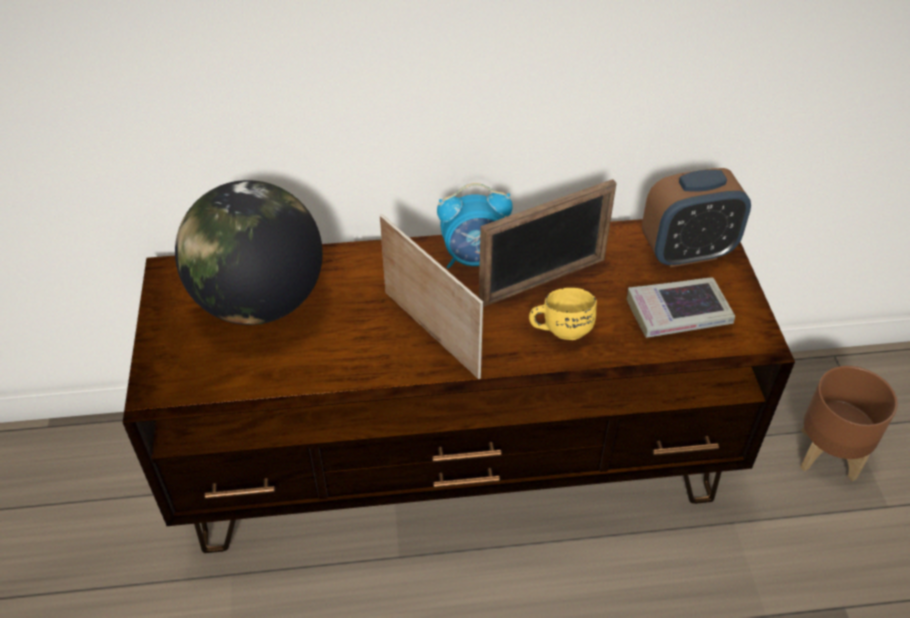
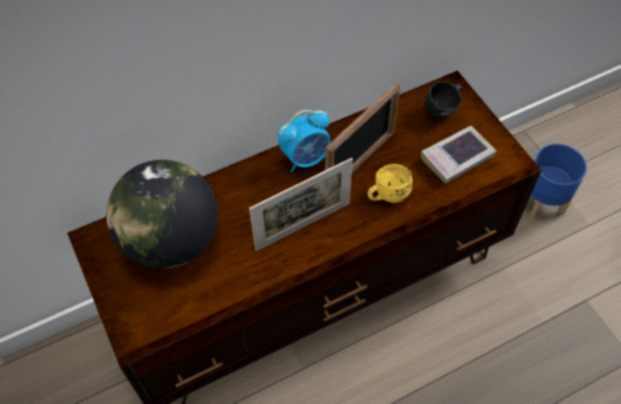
camera: 20 degrees left, 10 degrees up
picture frame [380,214,483,379] -> picture frame turned 120 degrees clockwise [249,158,353,251]
alarm clock [642,168,751,267] -> black mug [425,81,462,118]
brown planter [800,366,897,482] -> blue planter [529,143,587,218]

